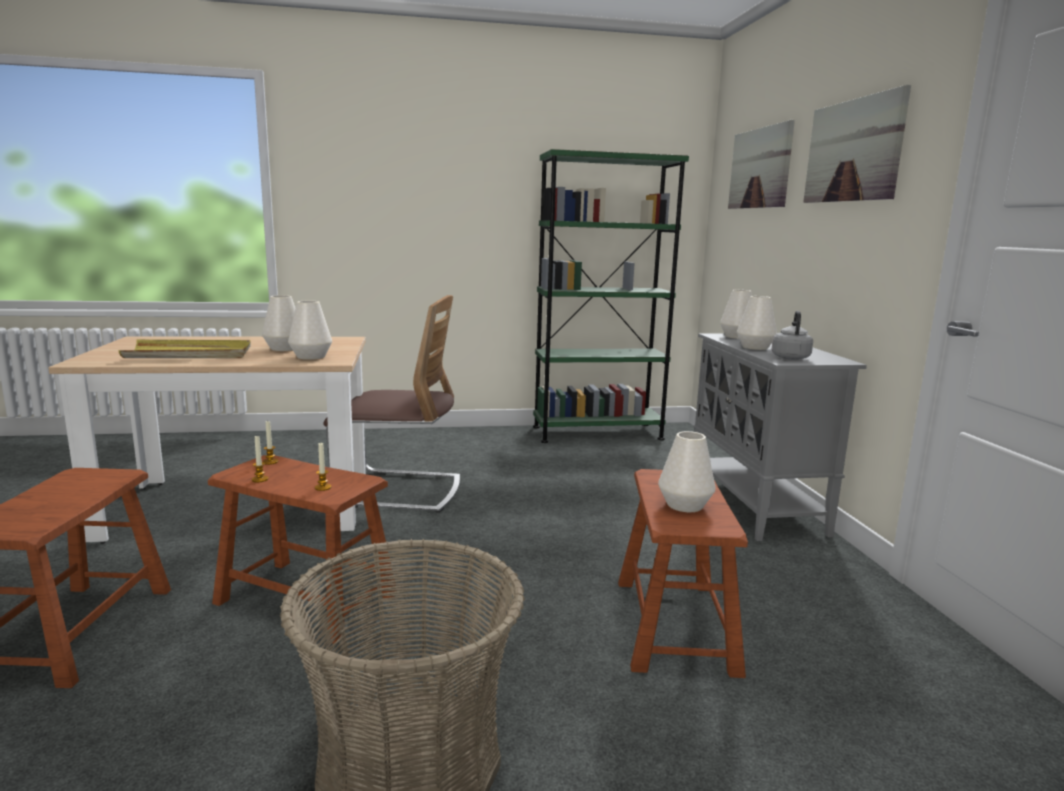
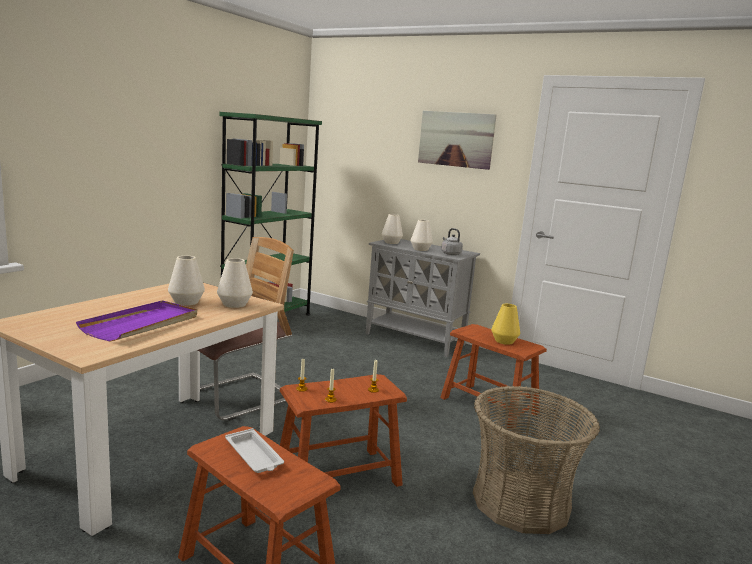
camera: 50 degrees left, 0 degrees up
yellow tray [118,340,251,358] -> purple tray [76,300,197,342]
white vase [658,431,716,512] -> yellow vase [491,304,520,345]
picture [728,120,795,209] -> none
none -> white tray [225,428,284,473]

